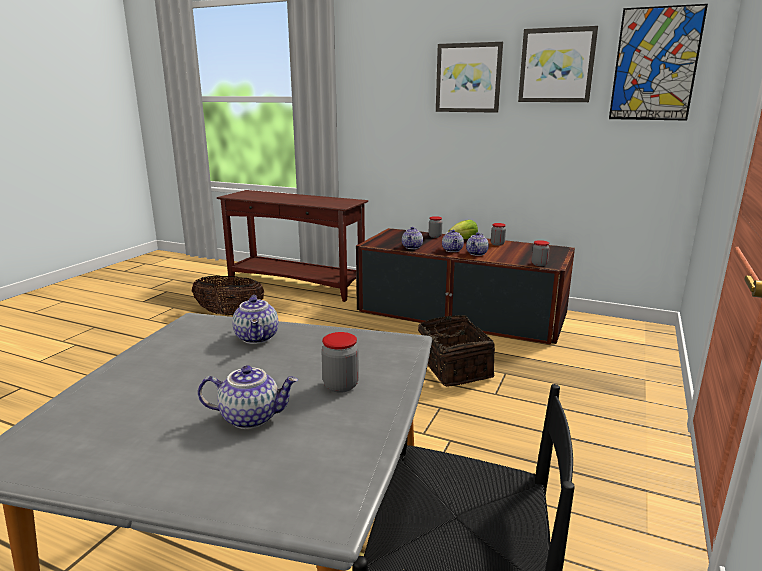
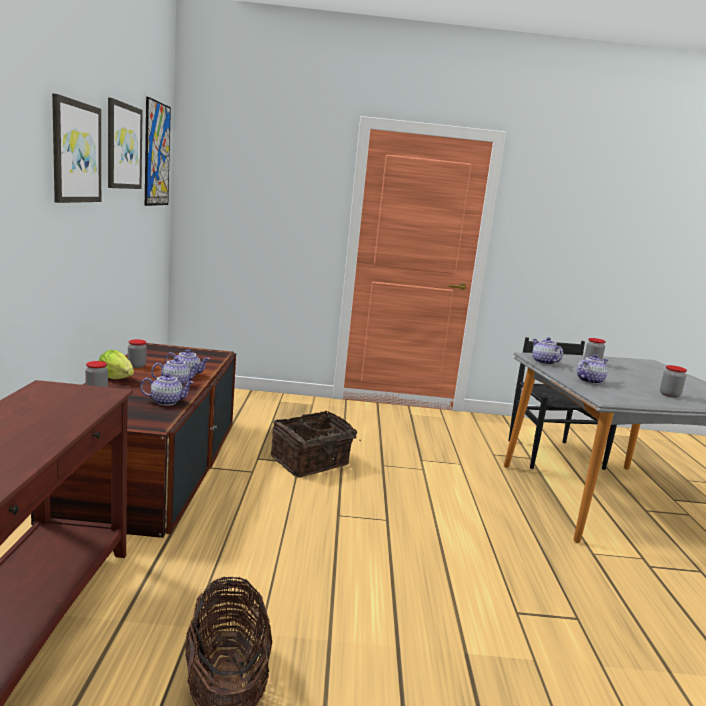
camera: 115 degrees left, 5 degrees down
teapot [198,365,298,429] -> teapot moved to [532,337,563,365]
jar [532,240,549,266] -> jar moved to [660,365,687,398]

